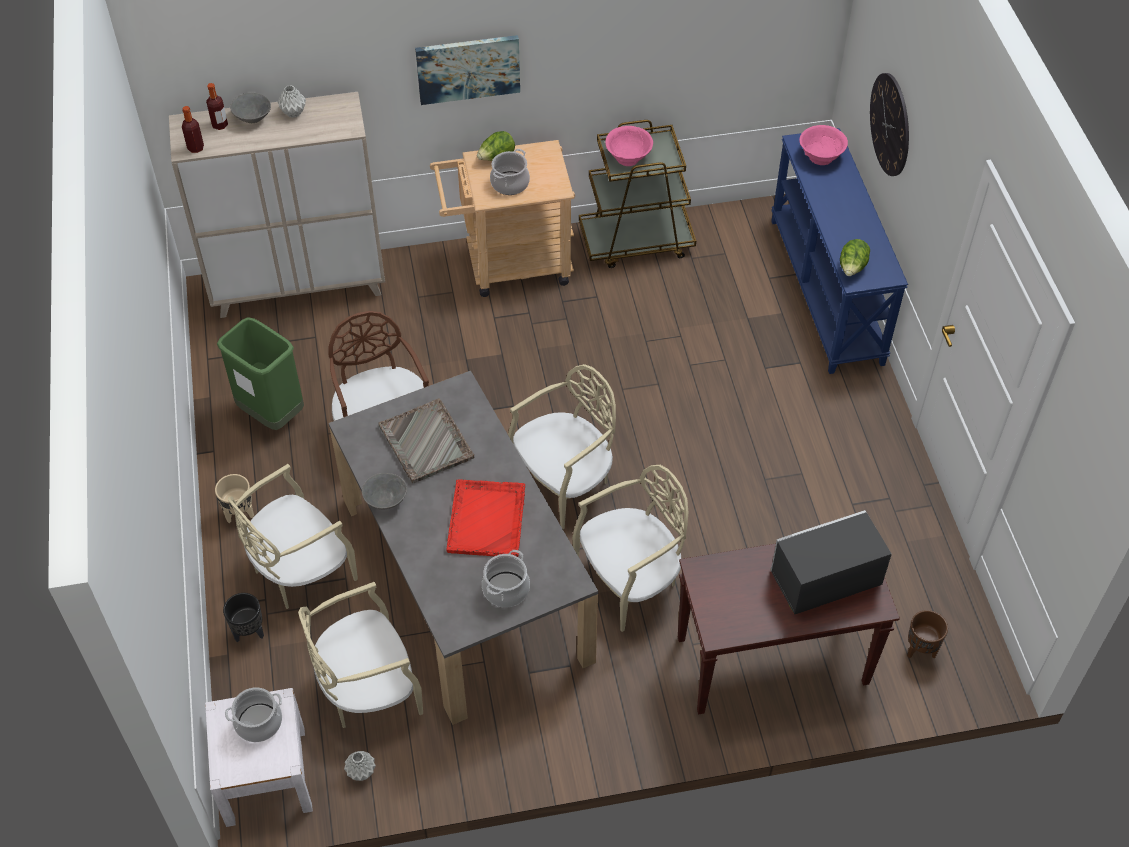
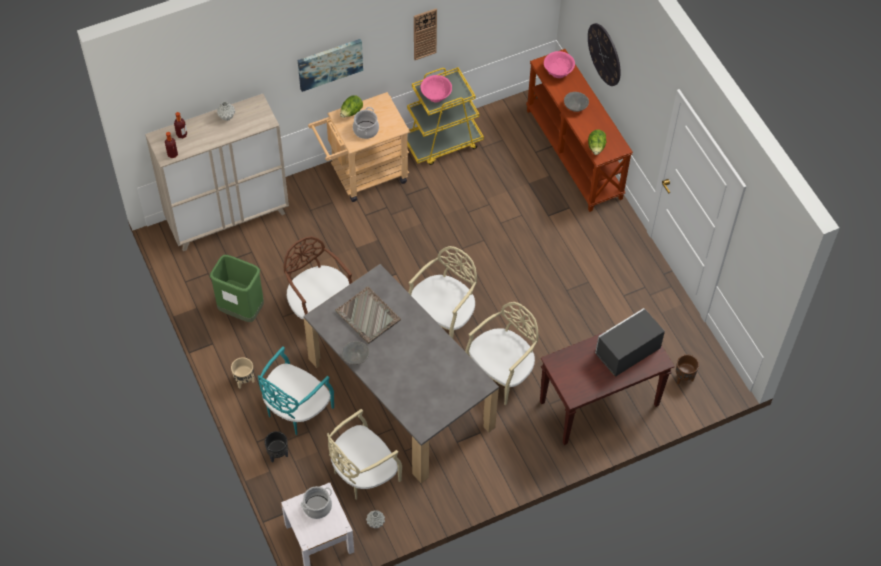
camera: 15 degrees left, 5 degrees up
beige chair [228,464,358,609] -> turquoise chair [258,346,334,435]
grey bowl [230,93,271,123] -> grey bowl moved to [564,92,589,112]
red tray [446,480,525,557] -> none
cooking pot [482,550,530,608] -> none
brown cart [579,120,696,268] -> yellow cart [407,67,484,165]
blue console table [771,128,908,374] -> brown console table [526,49,633,212]
none -> wall clock [414,9,437,60]

